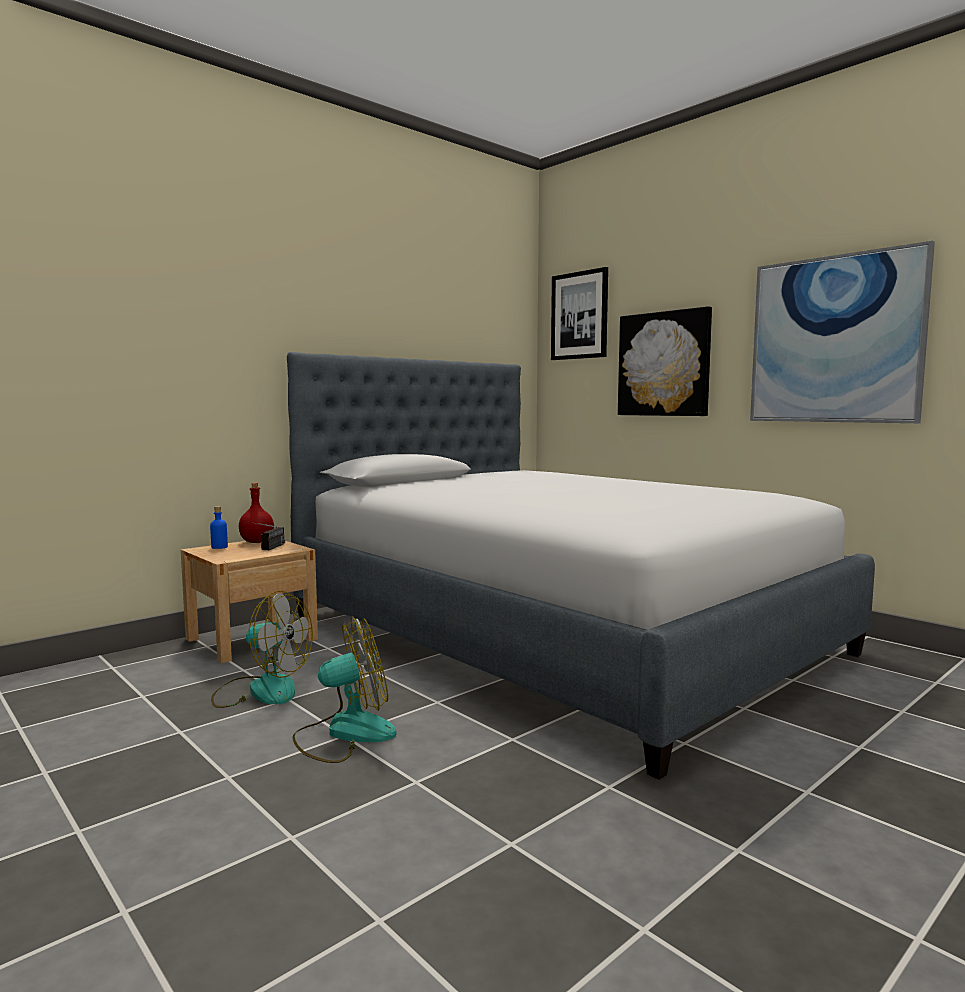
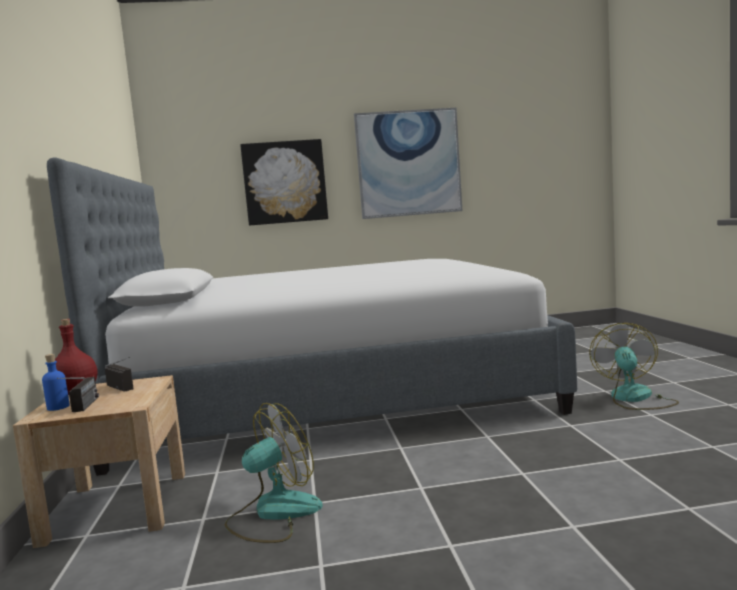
camera: 55 degrees left, 0 degrees up
fan [292,616,397,763] -> fan moved to [589,323,679,410]
picture [551,267,608,360] -> none
none -> radio [57,377,99,412]

